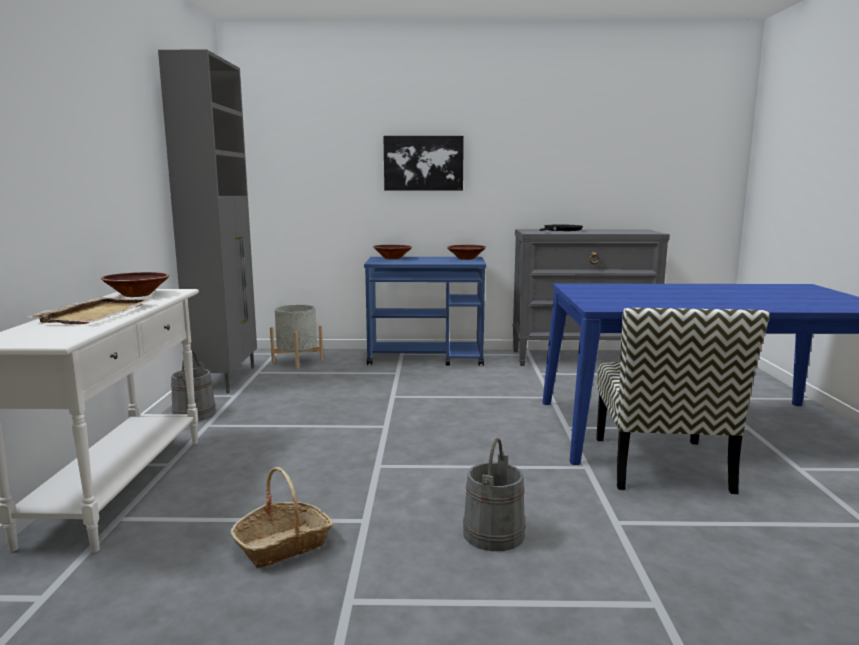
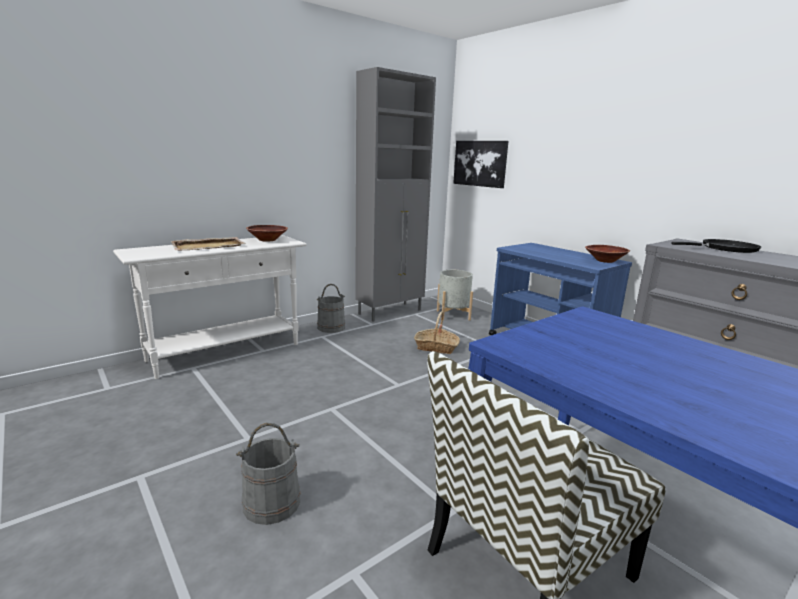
camera: 50 degrees right, 5 degrees up
basket [231,467,333,568] -> basket moved to [414,311,460,354]
brown bowl [373,245,412,259] -> none
picture [384,136,464,191] -> picture moved to [453,141,508,188]

